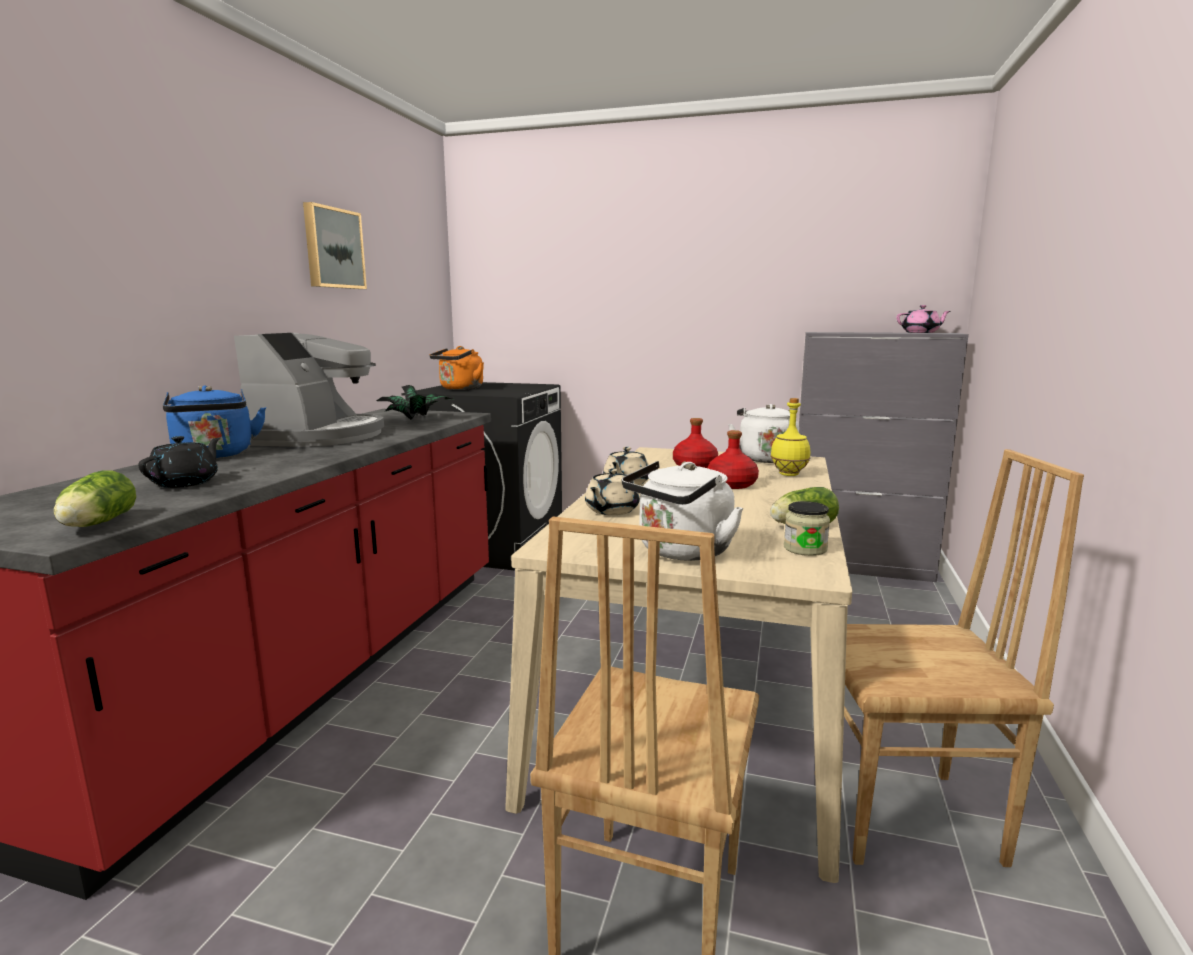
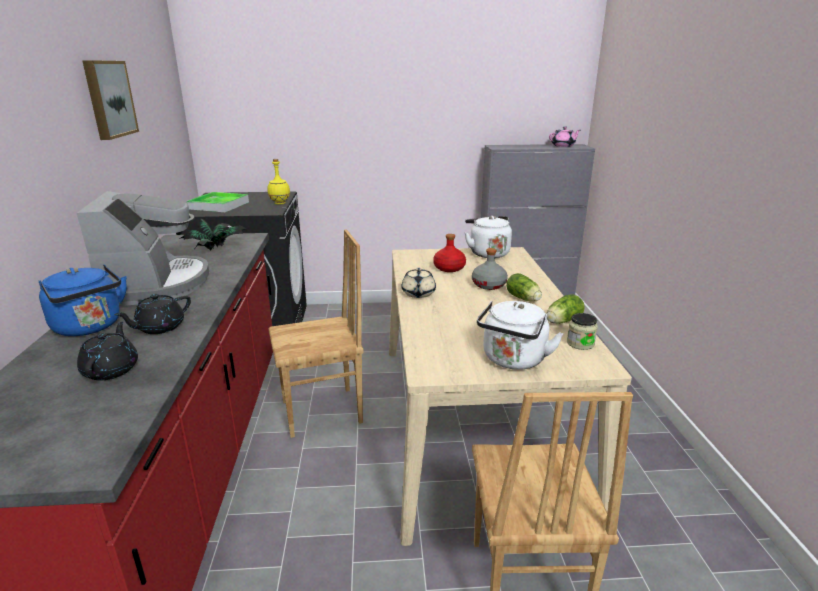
camera: 20 degrees left, 10 degrees up
lettuce [54,471,136,527] -> lettuce moved to [506,273,542,301]
orange kettle [430,346,484,390] -> tray [187,192,249,212]
beige teapot [585,468,640,515] -> none
red bottle [708,430,759,489] -> grey bottle [472,248,508,290]
yellow bottle [770,398,810,476] -> yellow bottle moved to [267,159,290,205]
brown chair [844,449,1084,867] -> brown chair moved to [268,229,364,438]
none -> black teapot [114,294,191,334]

